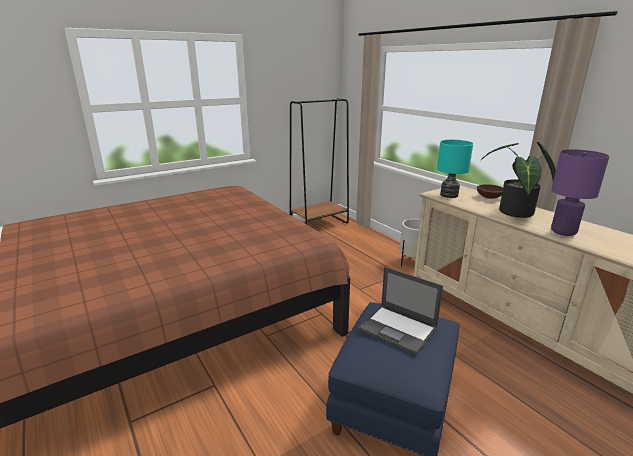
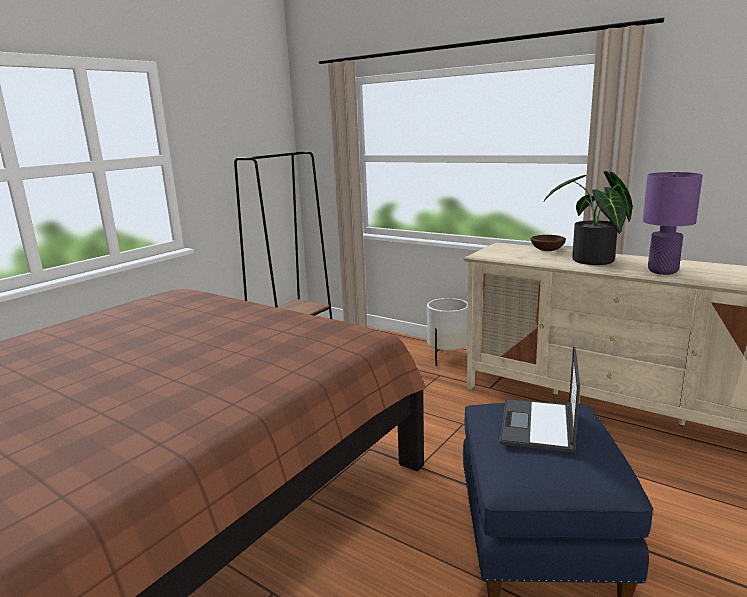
camera: 20 degrees left, 5 degrees down
laptop [358,267,443,355] -> laptop turned 90 degrees clockwise [500,347,580,453]
turquoise table lamp [437,140,473,198] -> none

